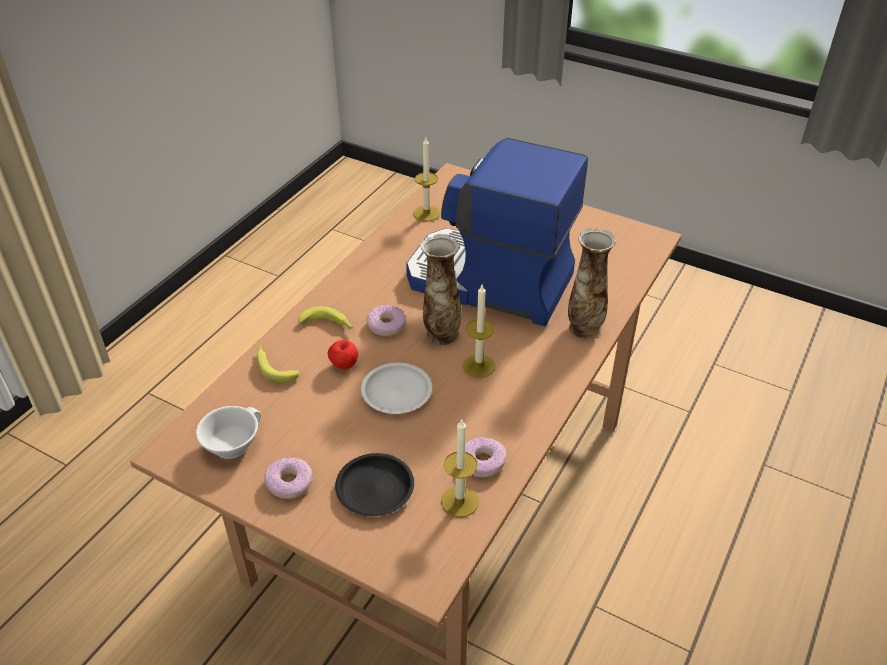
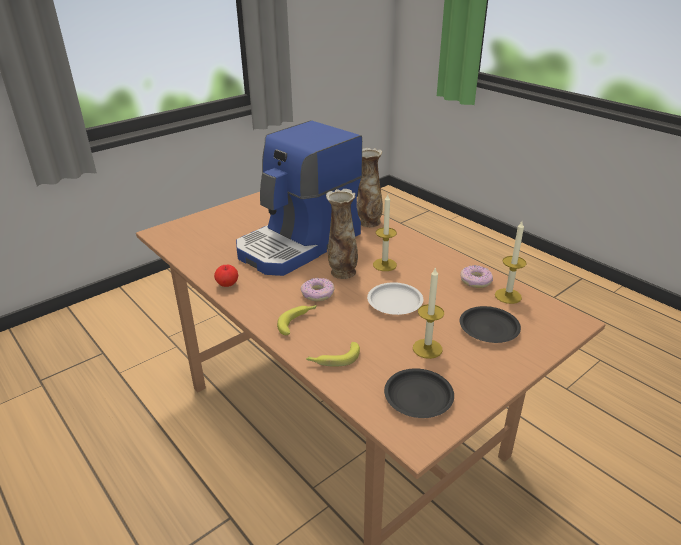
camera: 70 degrees left, 10 degrees down
white cup [196,406,261,459] -> black plate [384,368,454,418]
donut [264,458,313,499] -> none
apple [328,340,358,369] -> apple moved to [214,265,238,287]
candle [413,136,440,222] -> candle moved to [413,267,444,359]

